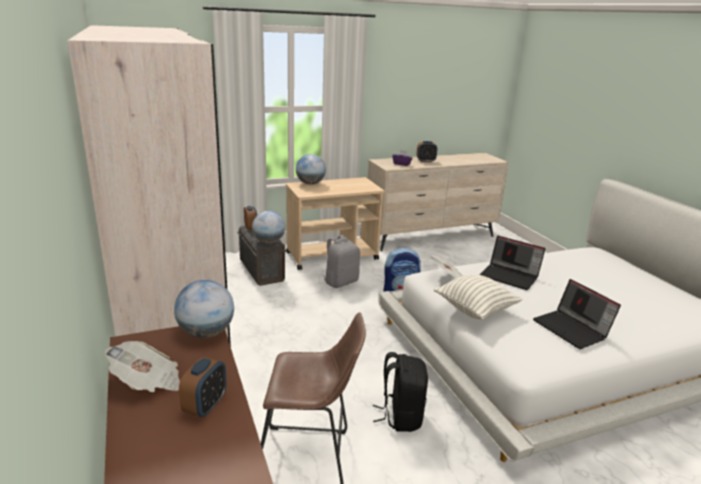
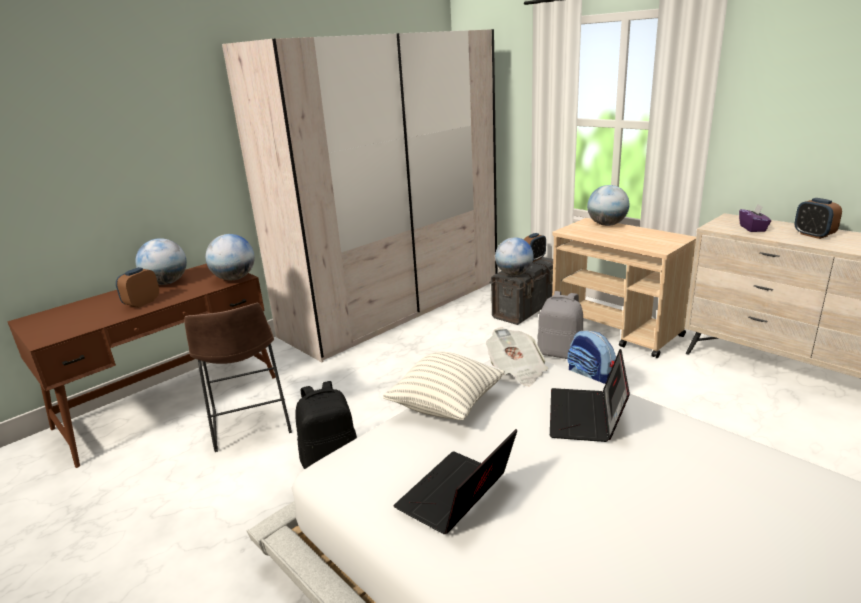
camera: 70 degrees right, 0 degrees up
newspaper [105,341,180,392] -> globe [135,238,187,285]
alarm clock [179,357,227,417] -> alarm clock turned 120 degrees clockwise [116,267,159,308]

